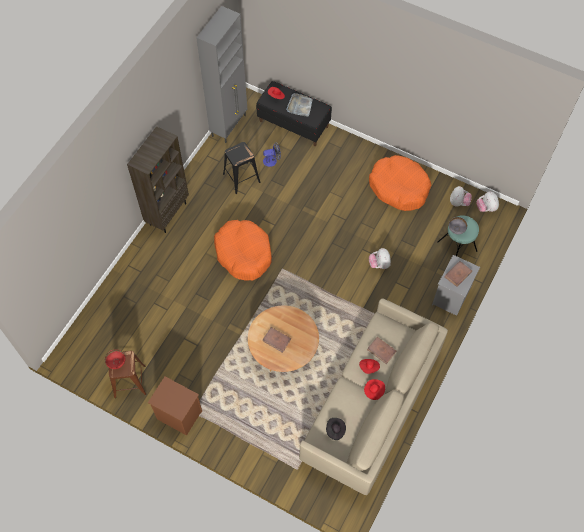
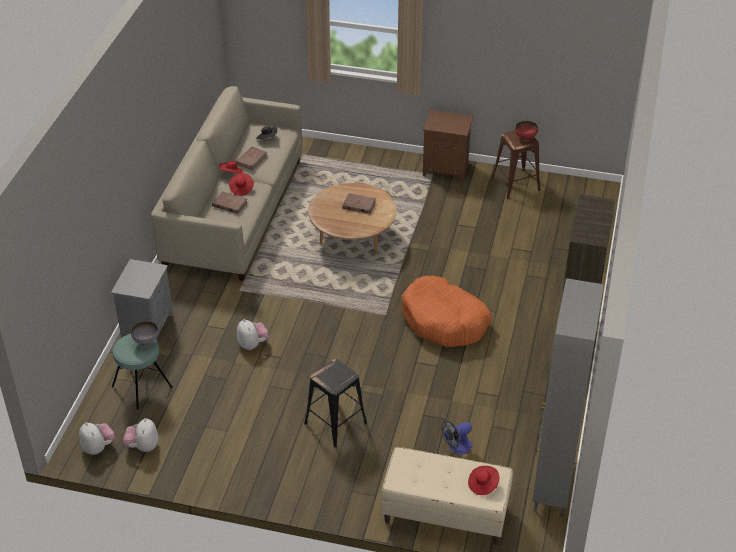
camera: 165 degrees right, 20 degrees down
black stool [223,142,260,194] -> black stool moved to [304,359,367,448]
black bench [256,81,332,146] -> beige bench [381,447,513,545]
grey tray [286,93,313,117] -> none
orange dog bed [369,155,431,211] -> none
brown book [444,261,472,287] -> brown book moved to [235,146,268,170]

